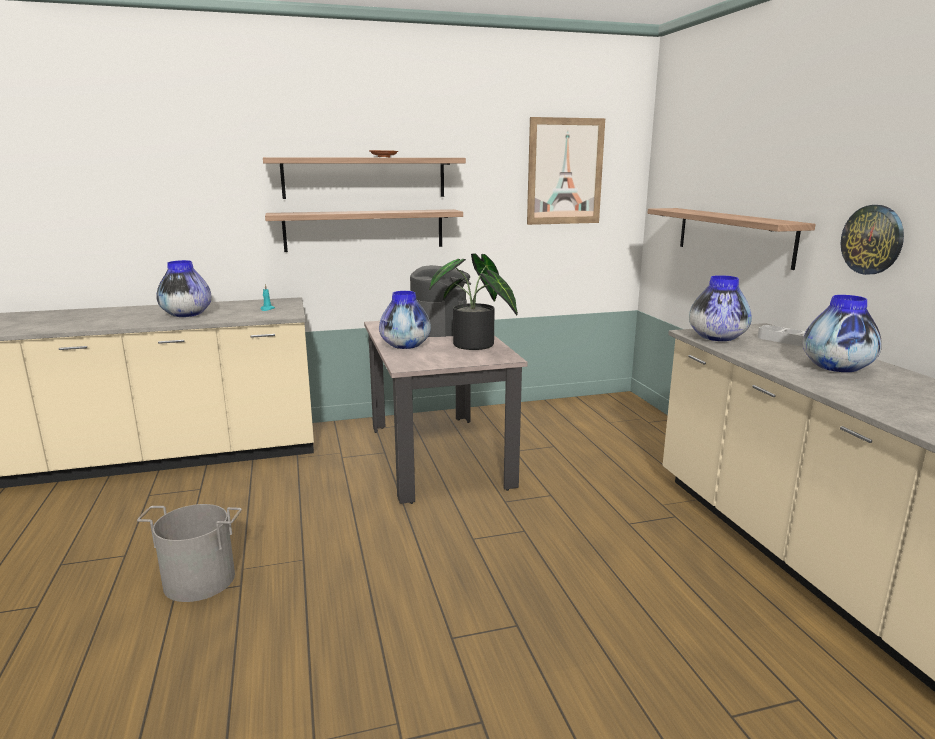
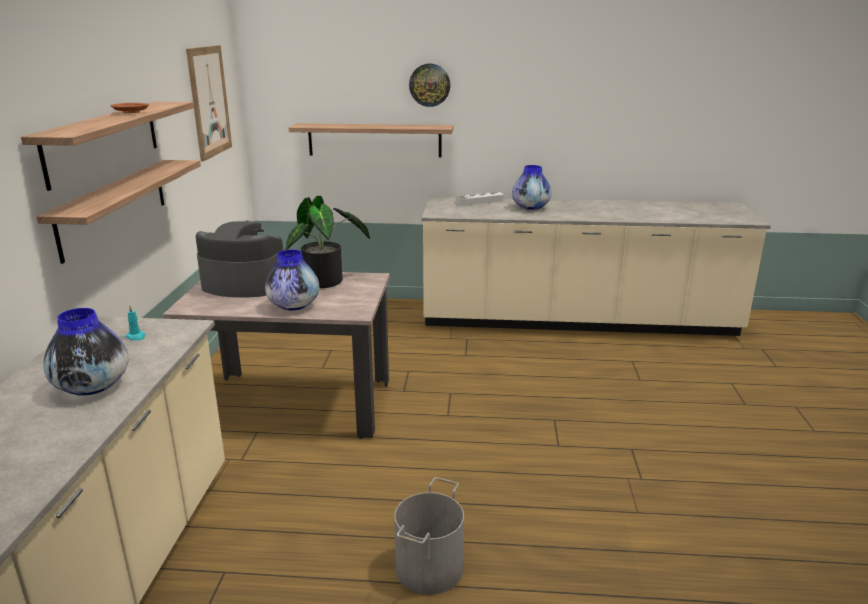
camera: 70 degrees left, 5 degrees up
vase [689,275,752,341] -> none
wall clock [841,205,904,275] -> wall clock moved to [409,64,450,107]

